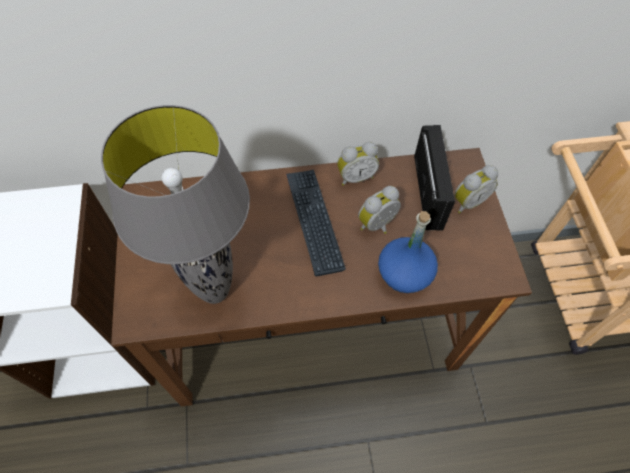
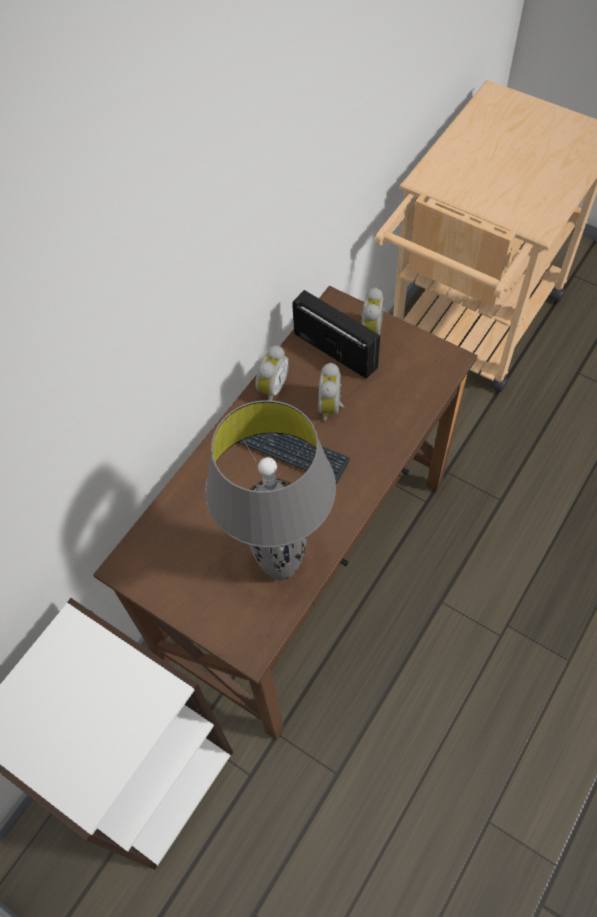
camera: 45 degrees left, 0 degrees up
blue bottle [378,211,438,293] -> none

